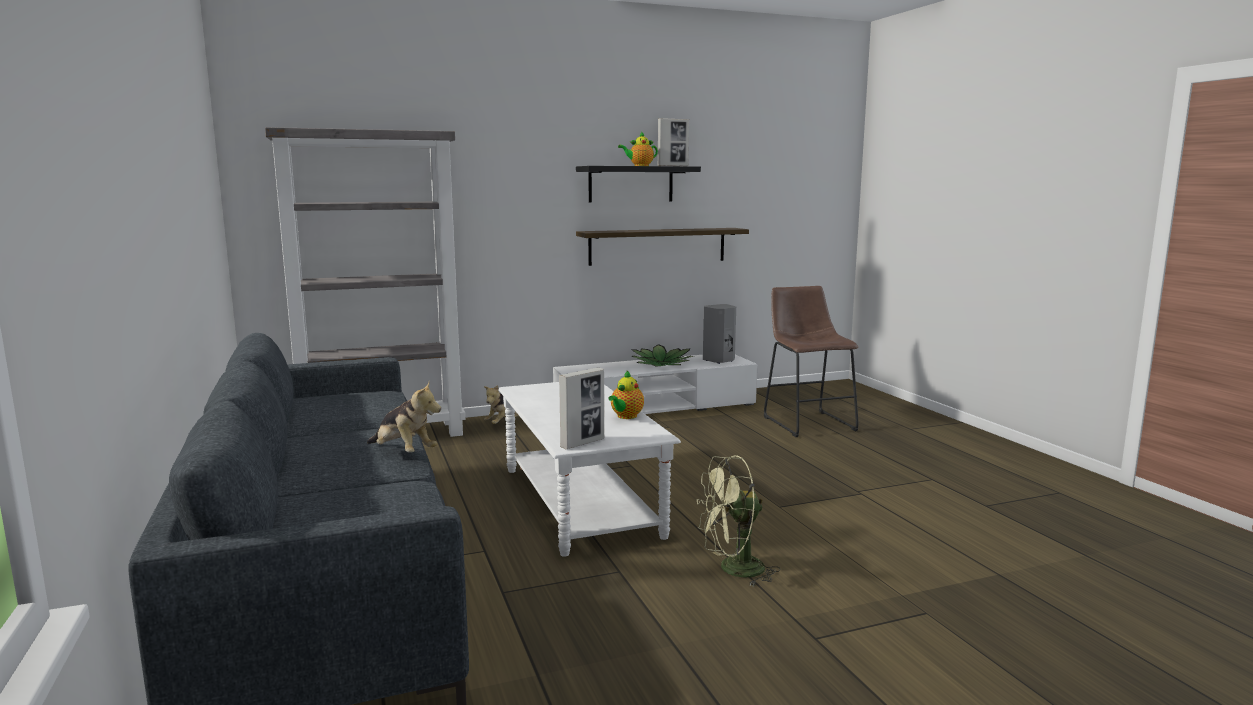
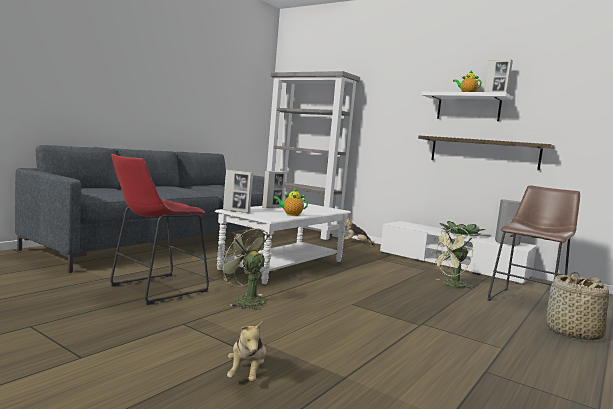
camera: 55 degrees right, 5 degrees down
plush toy [367,382,441,453] -> plush toy moved to [227,321,266,382]
black shelf [576,166,701,202] -> white shelf [422,92,512,121]
none -> red stool [110,154,209,305]
none -> picture frame [262,171,285,208]
none -> green fan [432,227,473,291]
none -> basket [546,272,609,340]

